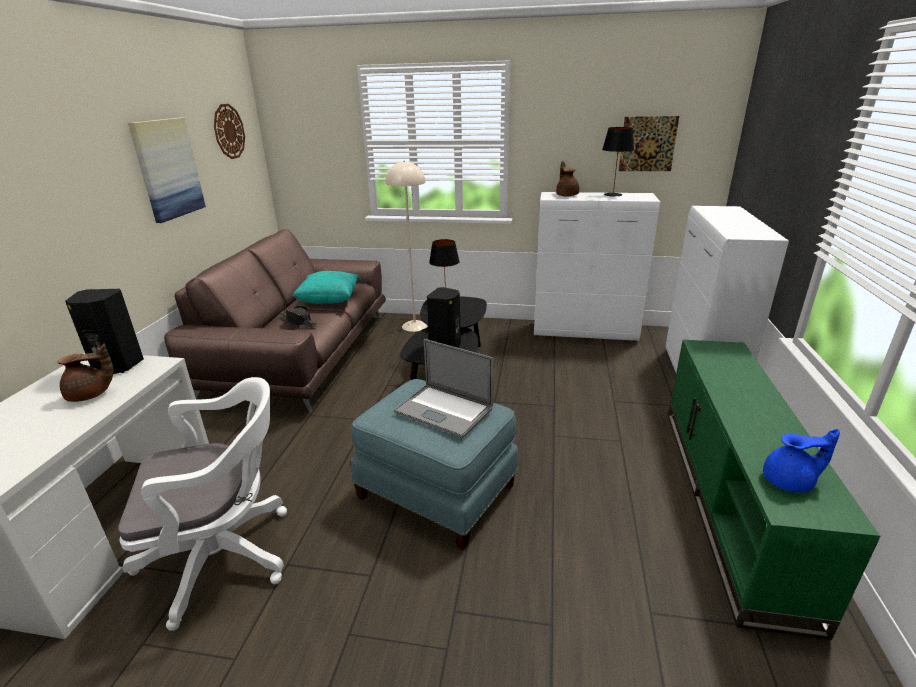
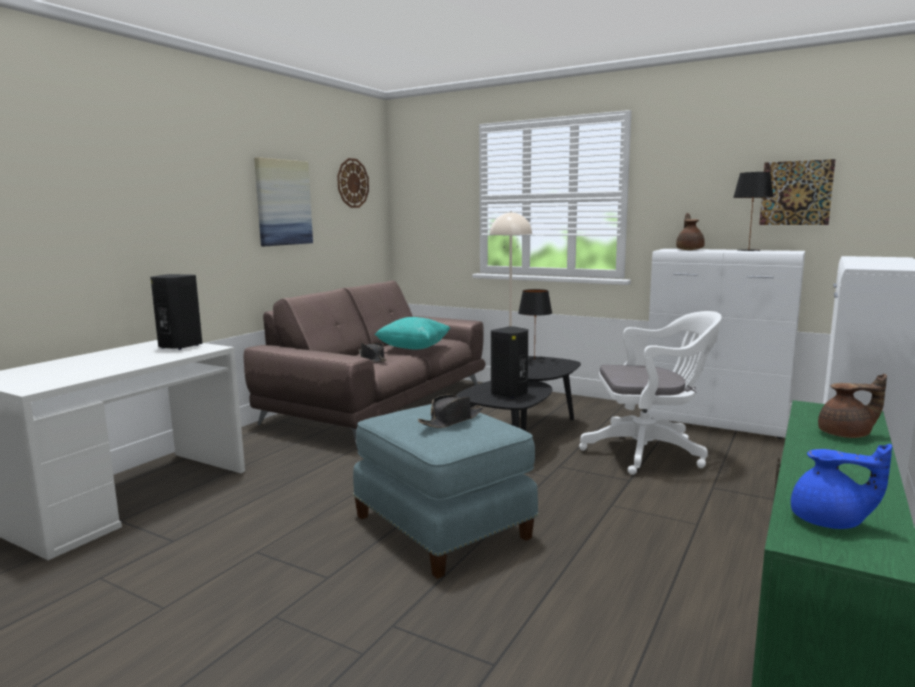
camera: 20 degrees right, 15 degrees down
brown teapot [57,344,113,402] -> brown teapot moved to [818,374,887,438]
white office chair [118,377,287,631] -> white office chair moved to [579,311,722,475]
laptop [394,339,494,438] -> black hat [418,394,483,428]

